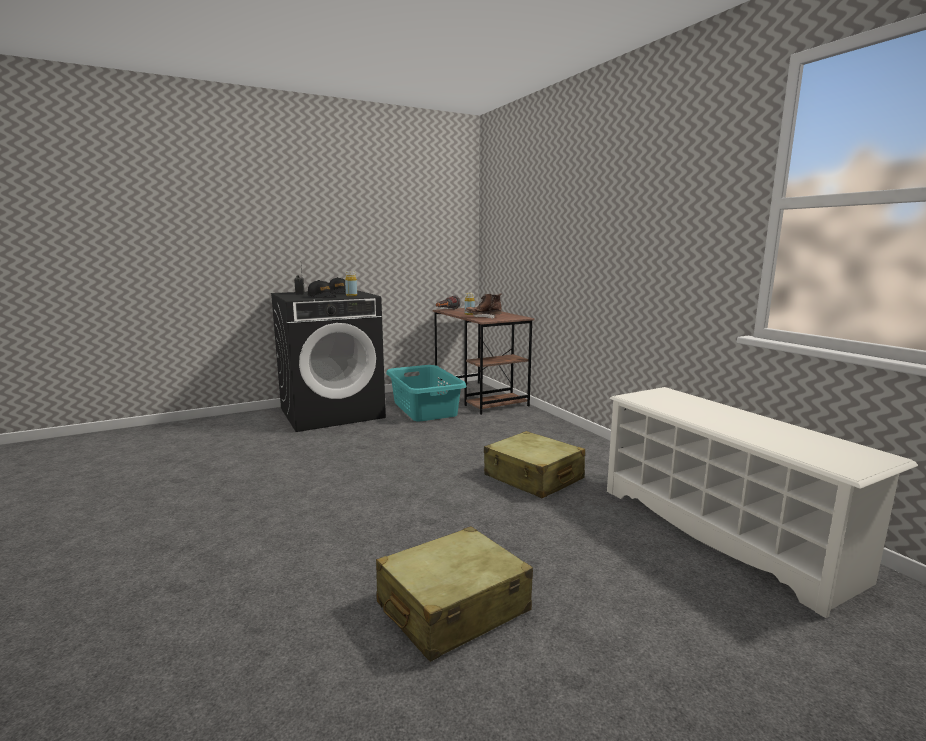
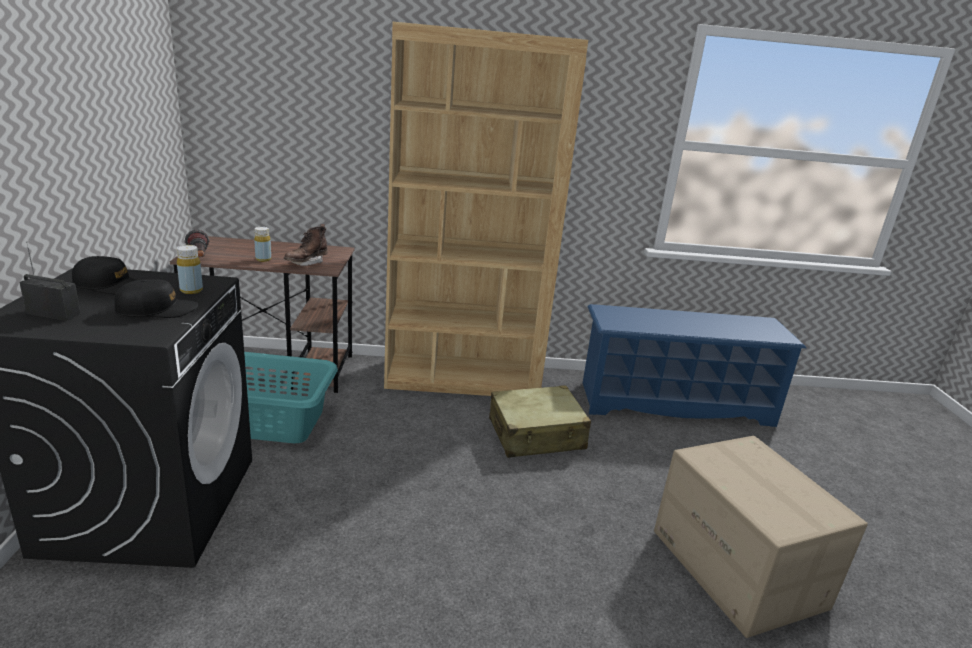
camera: 65 degrees left, 10 degrees up
beige suitcase [376,526,533,662] -> cardboard box [654,436,868,638]
white shoe rack [607,387,918,618] -> blue shoe rack [583,304,806,427]
none -> brown bookcase [384,22,588,396]

